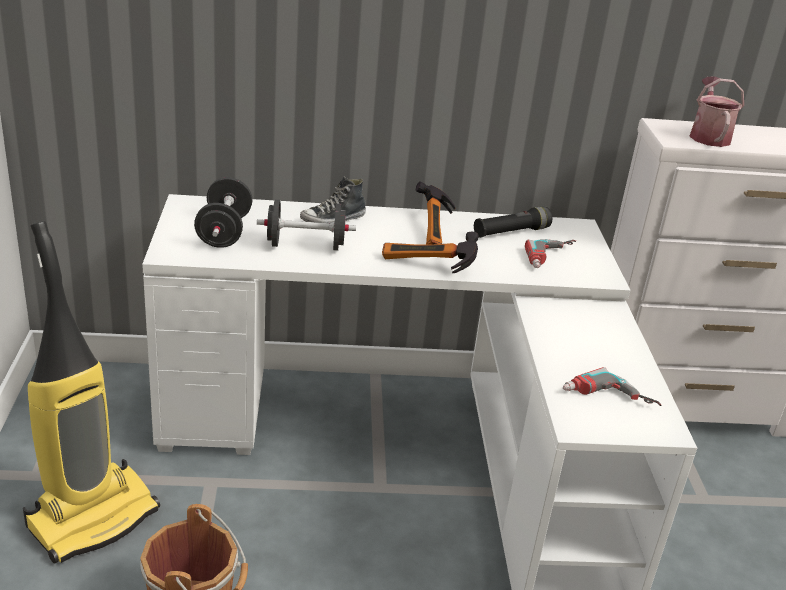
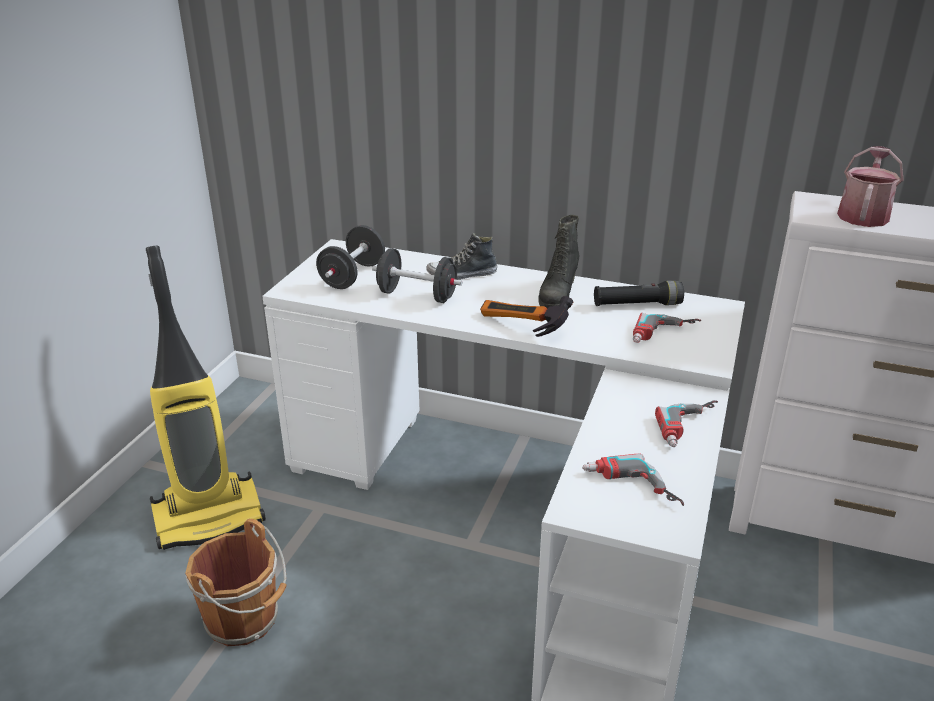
camera: 25 degrees right, 0 degrees up
hammer [416,181,455,244] -> black boot [538,215,579,309]
none -> power drill [655,400,718,447]

